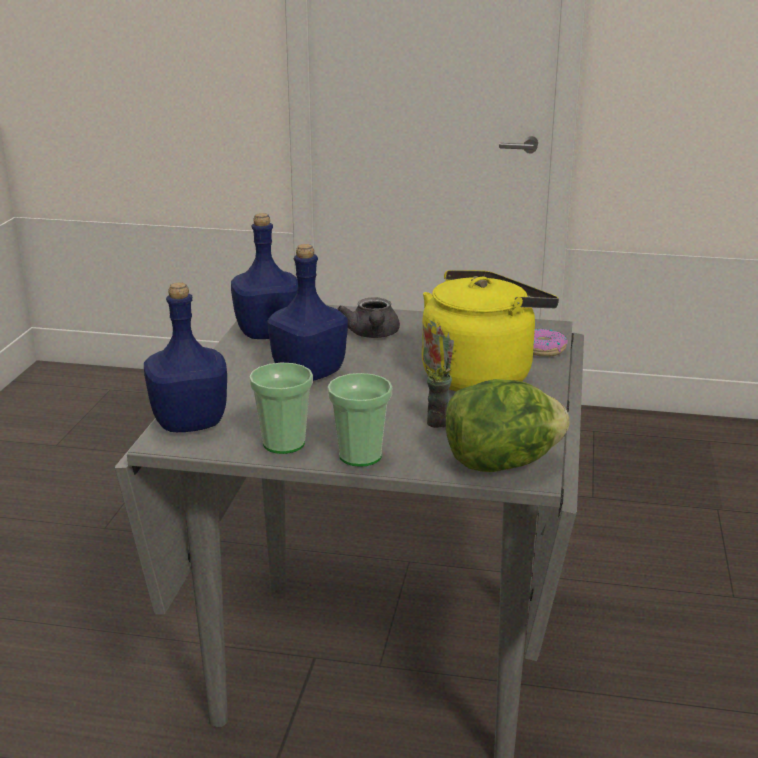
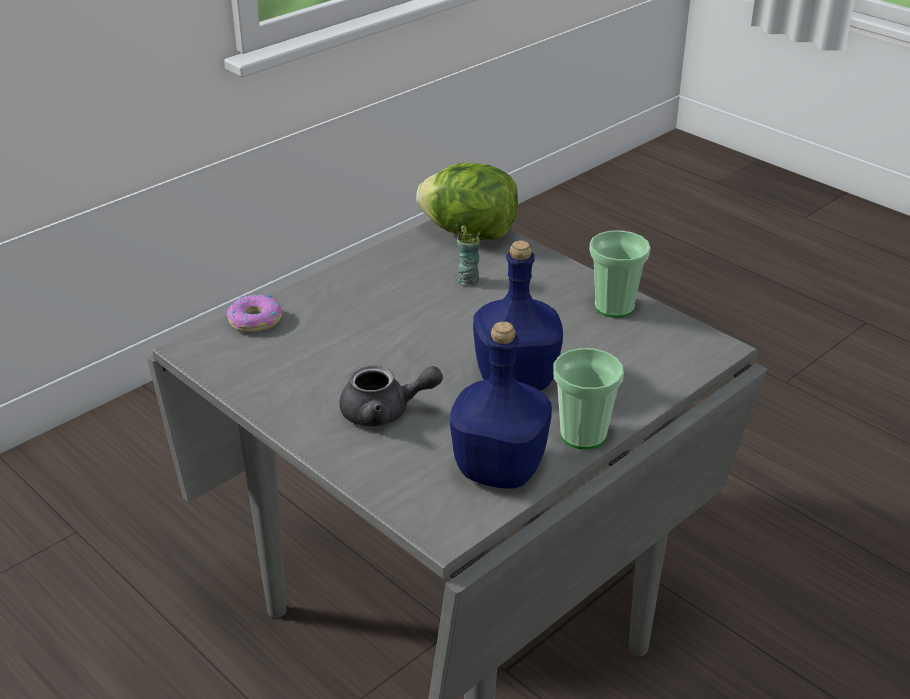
camera: 145 degrees left, 10 degrees up
blue bottle [144,283,227,432] -> none
cup [328,373,392,467] -> cup moved to [553,348,624,449]
grey teapot [338,297,400,338] -> grey teapot turned 60 degrees clockwise [339,365,443,426]
yellow kettle [422,270,559,392] -> none

